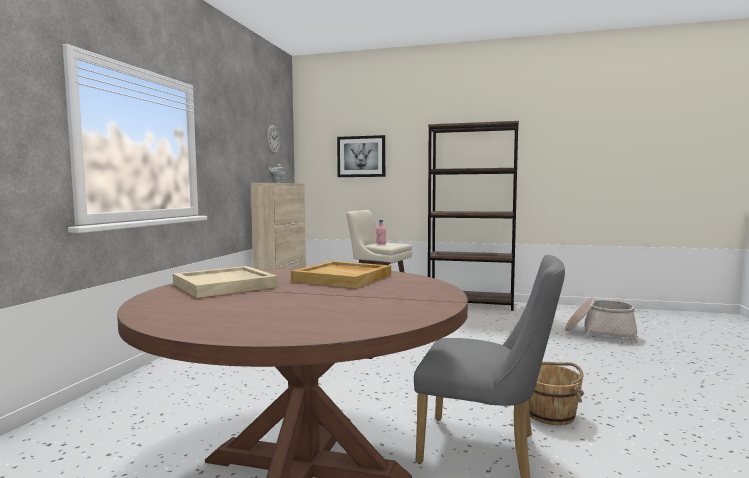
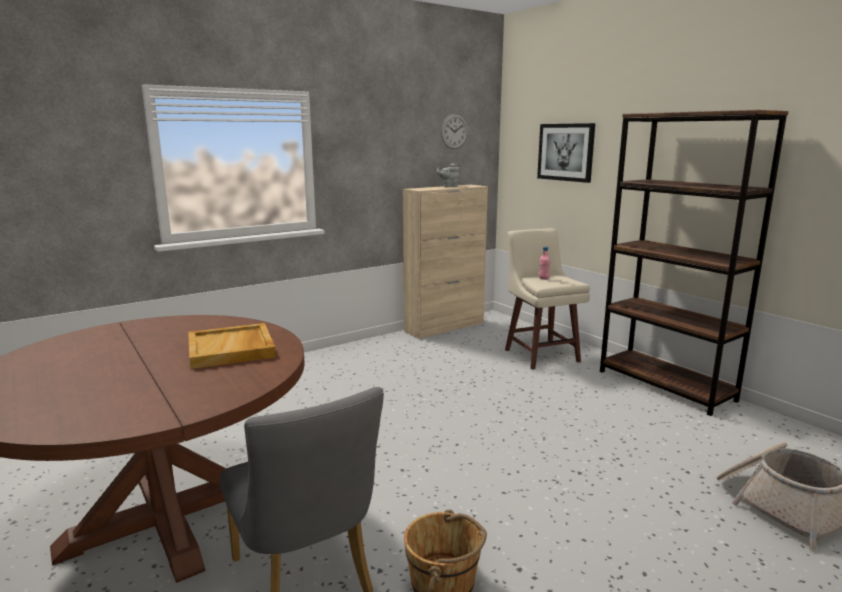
camera: 40 degrees right, 10 degrees up
beige tray [173,266,278,298] -> none

